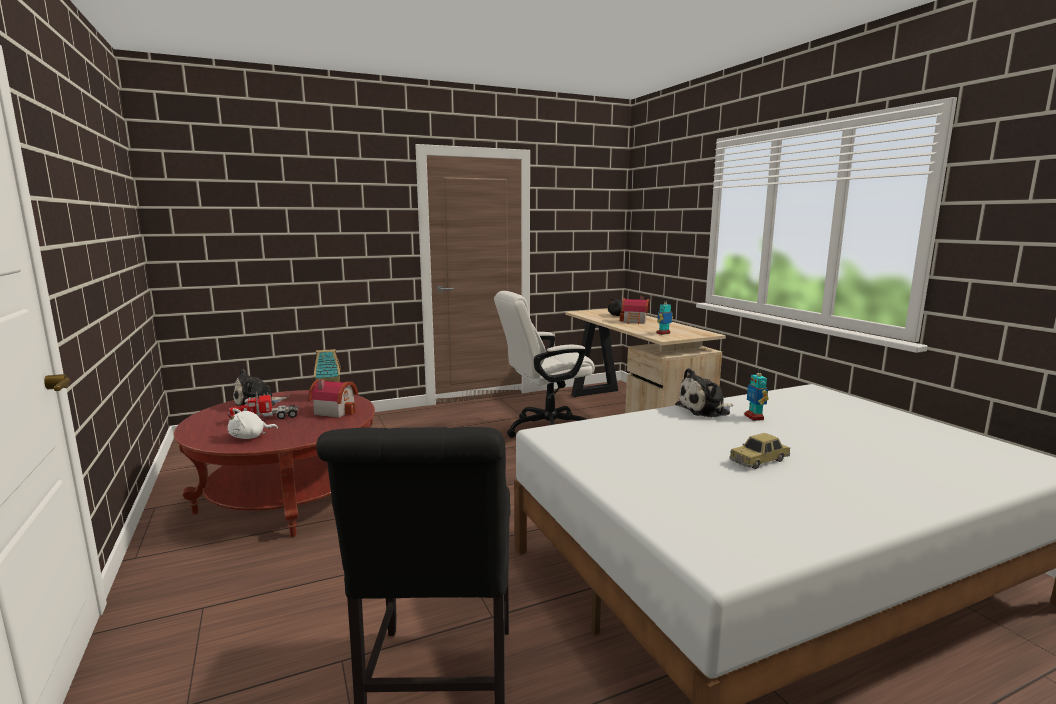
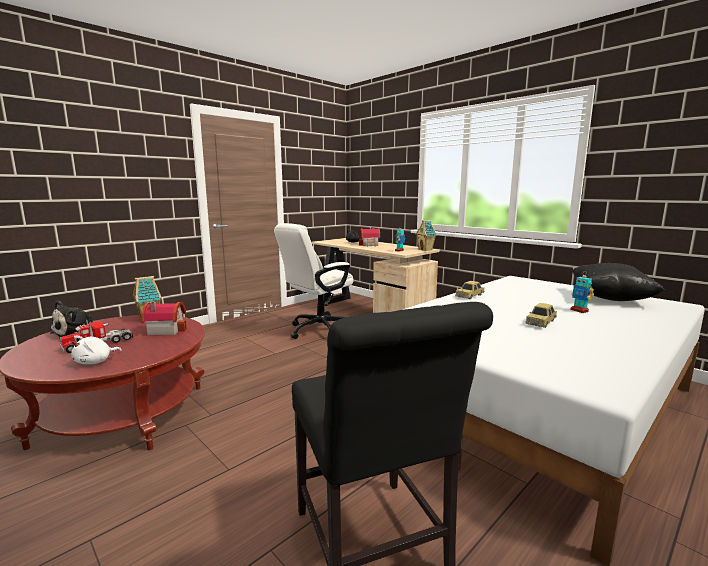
camera: 20 degrees left, 0 degrees up
plush toy [675,368,733,417] -> toy car [455,281,484,299]
toy robot [745,368,769,421] -> toy robot moved to [570,271,594,313]
none -> toy house [415,220,437,251]
none -> black pillow [572,263,664,301]

